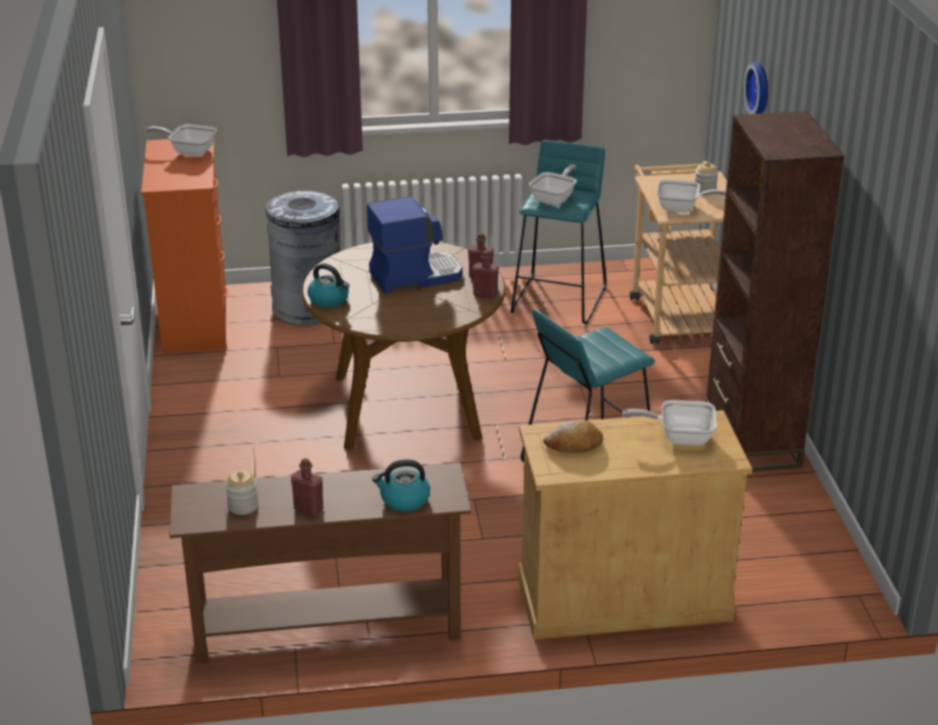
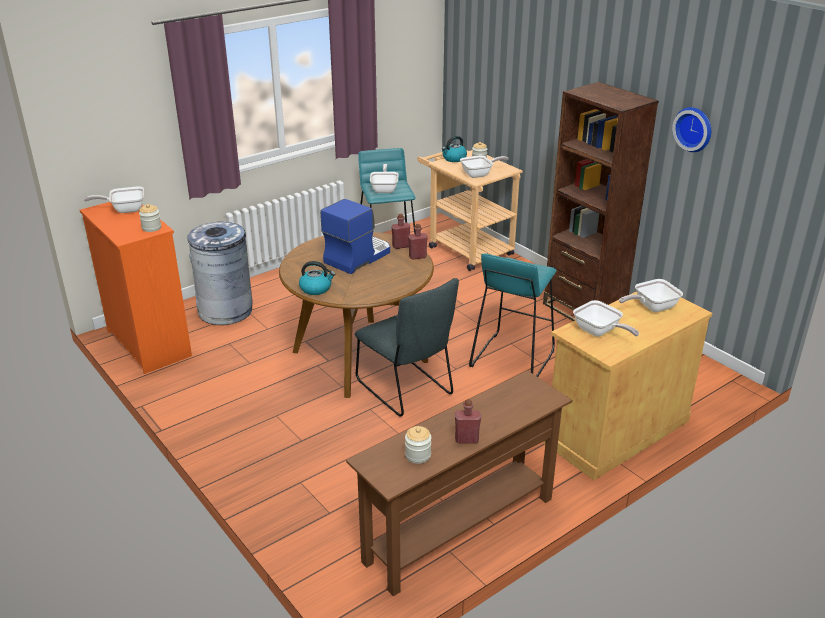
camera: 30 degrees left, 0 degrees up
kettle [372,459,430,511] -> kettle moved to [442,136,467,162]
bread [543,421,603,453] -> frying pan [573,300,639,337]
wall clock [744,61,768,114] -> wall clock moved to [672,107,711,152]
none -> jar [139,204,161,232]
none -> grey chair [355,278,459,417]

